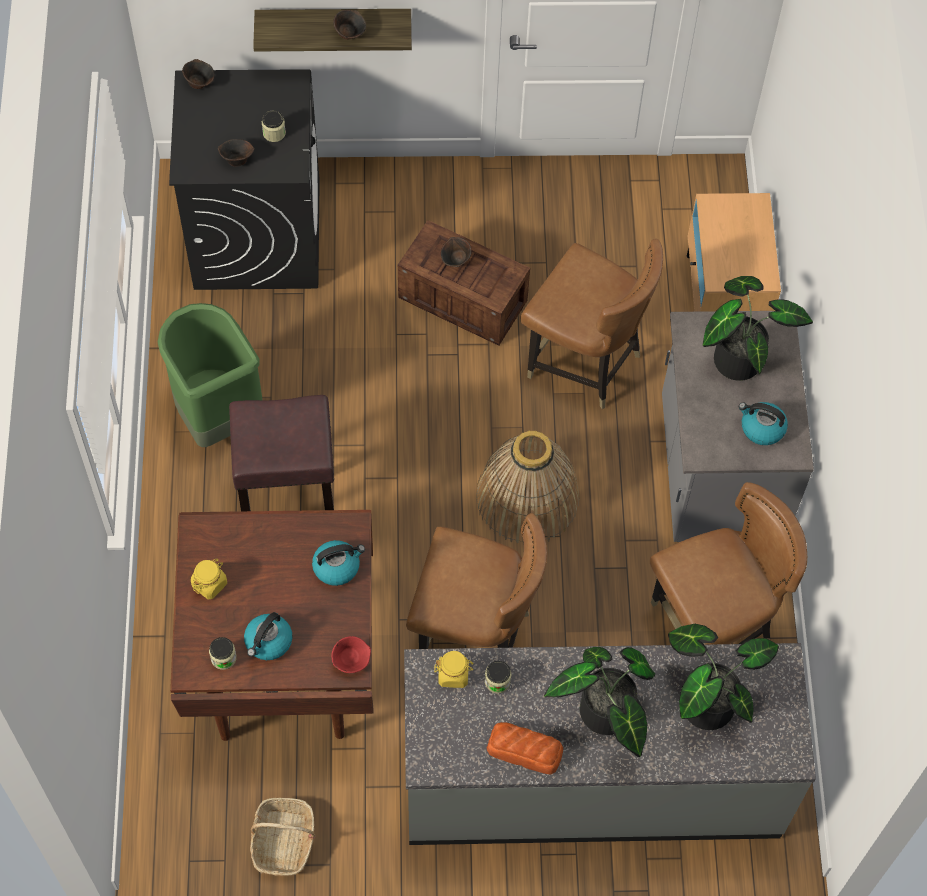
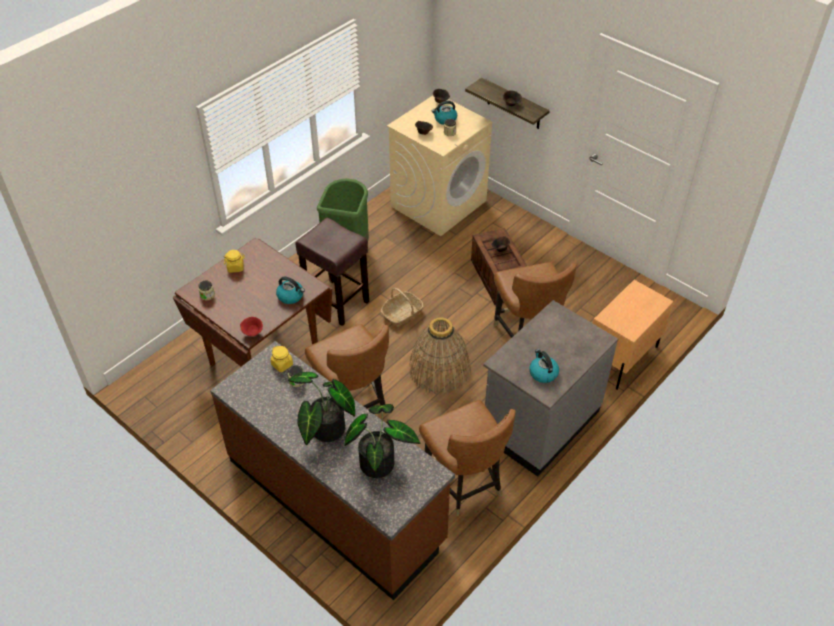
camera: 45 degrees right, 15 degrees down
black washing machine [169,69,320,290] -> beige washing machine [387,96,492,236]
kettle [244,612,293,660] -> kettle moved to [432,100,457,125]
basket [250,798,316,876] -> basket moved to [381,288,423,326]
grey counter [404,643,816,845] -> brown counter [210,341,455,600]
bread [487,722,563,774] -> none
brown chair [650,482,807,645] -> brown chair turned 45 degrees clockwise [419,400,516,516]
potted plant [703,276,813,381] -> none

